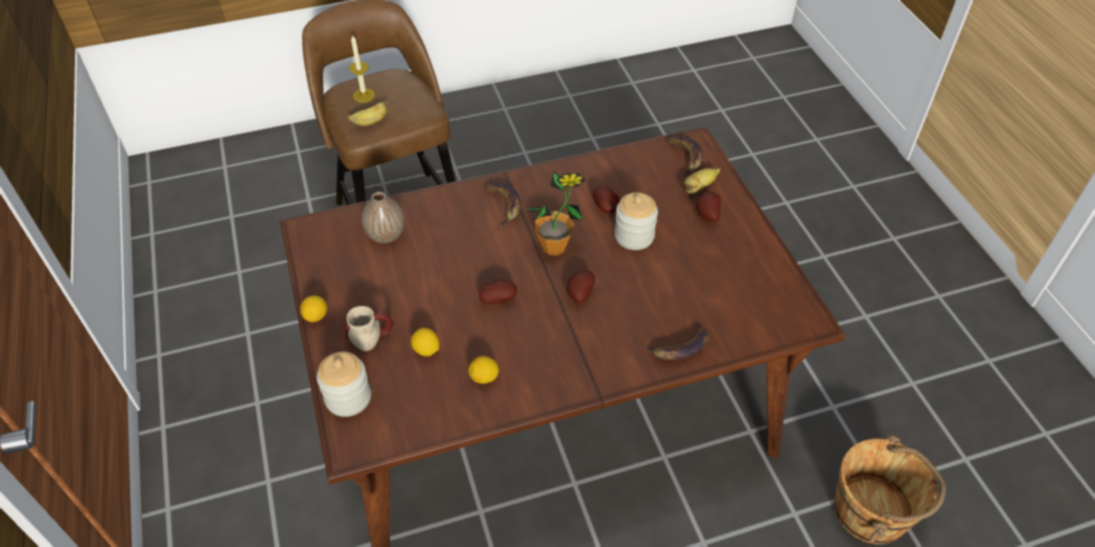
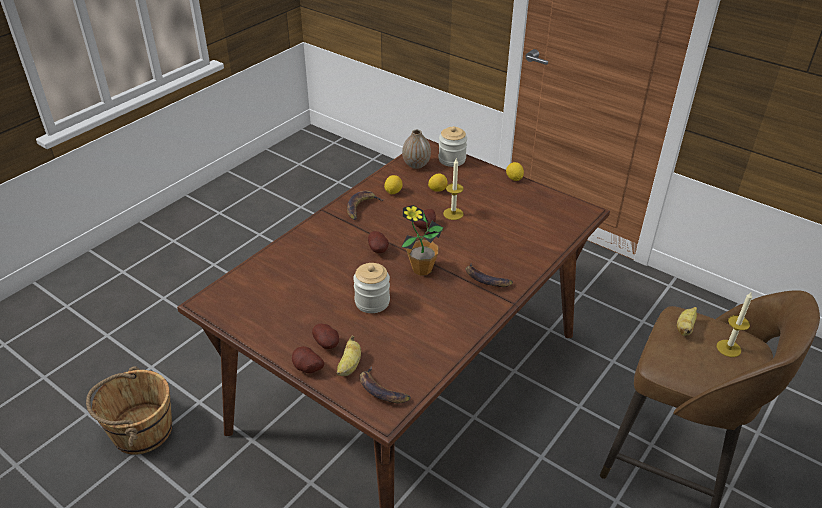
camera: 145 degrees right, 10 degrees down
mug [345,306,394,351] -> none
vase [362,192,404,243] -> vase moved to [402,130,431,169]
potato [592,186,620,213] -> potato moved to [292,346,324,373]
banana [643,327,709,360] -> banana moved to [347,191,383,220]
none -> candle [443,159,463,220]

